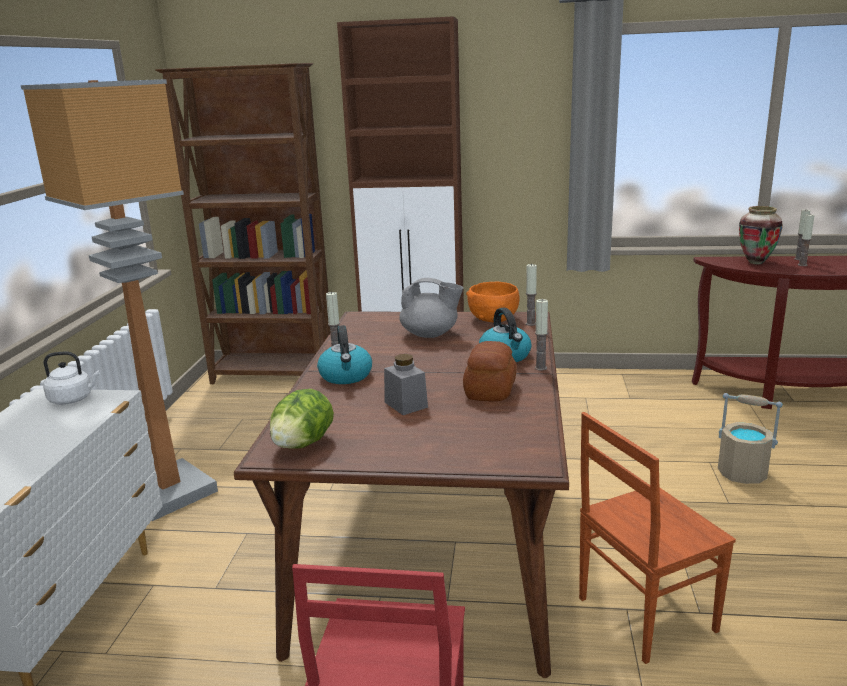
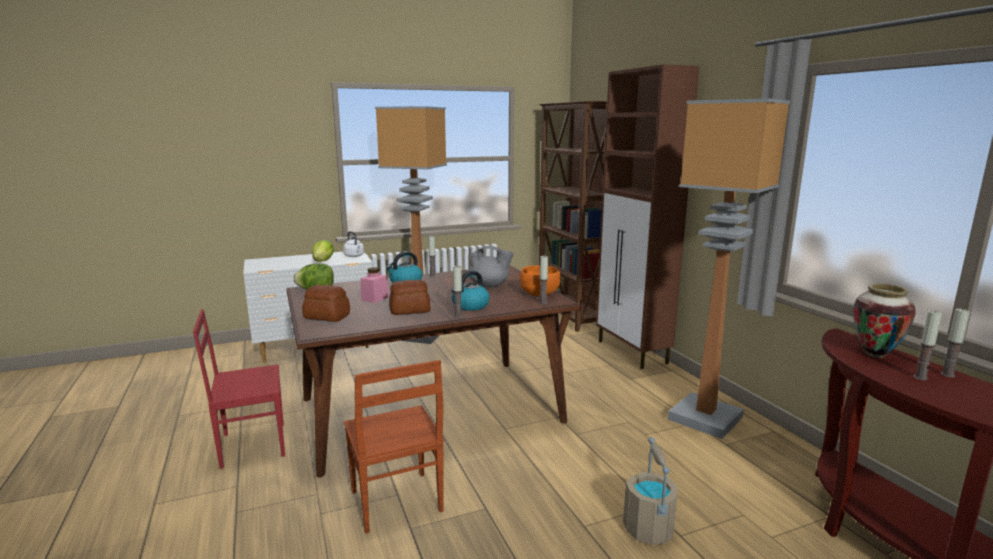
camera: 60 degrees right, 5 degrees down
grey jar [384,354,428,415] -> pink jar [361,267,389,303]
grey teapot [399,278,463,338] -> grey teapot turned 60 degrees counterclockwise [469,246,514,288]
brown chair [579,412,736,664] -> brown chair turned 150 degrees counterclockwise [344,360,444,534]
none -> bread [302,285,350,322]
none -> lettuce [313,240,334,262]
none -> floor lamp [668,99,790,439]

